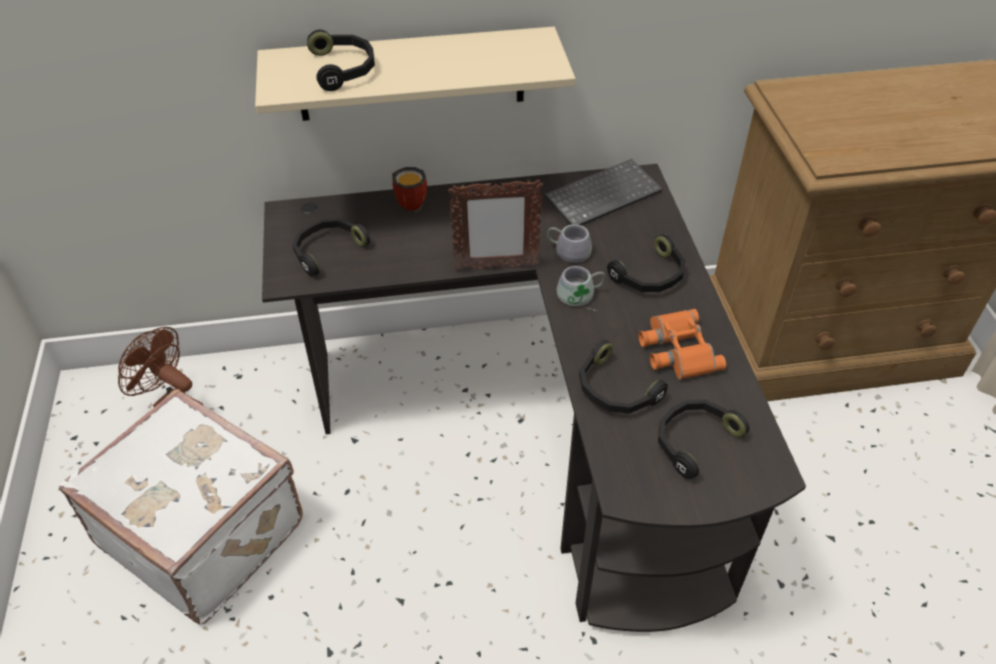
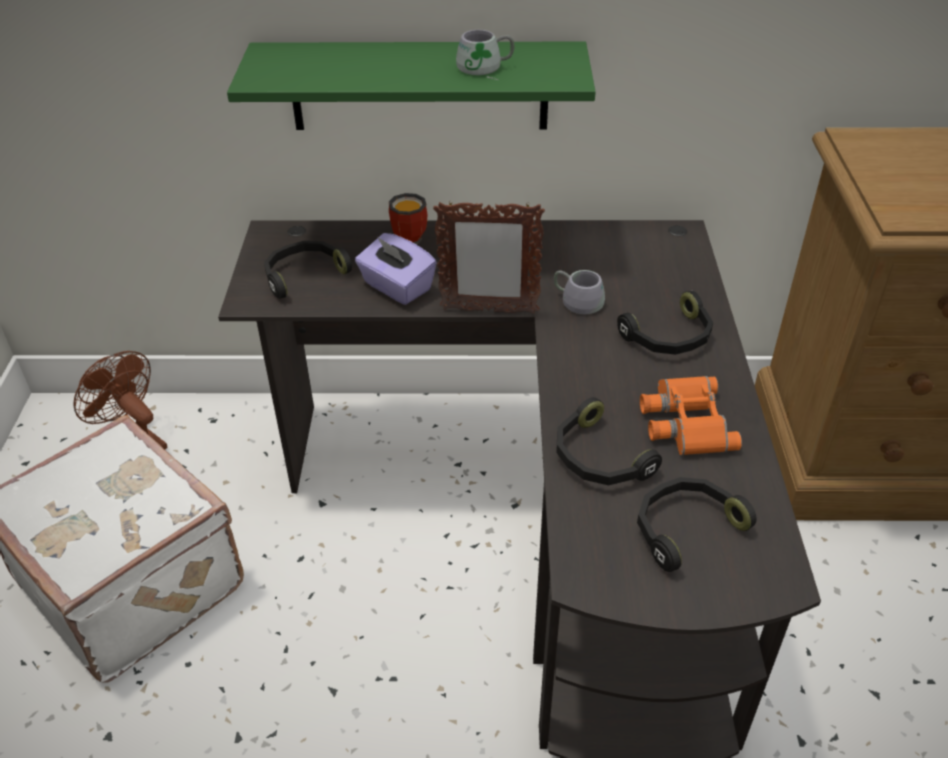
camera: 10 degrees right, 5 degrees down
beige shelf [255,27,575,121] -> green shelf [227,41,596,130]
black headphones [307,30,375,91] -> none
keyboard [544,159,662,226] -> none
grey mug [557,266,605,311] -> grey mug moved to [456,30,514,81]
none -> purple tissue box [355,233,437,305]

